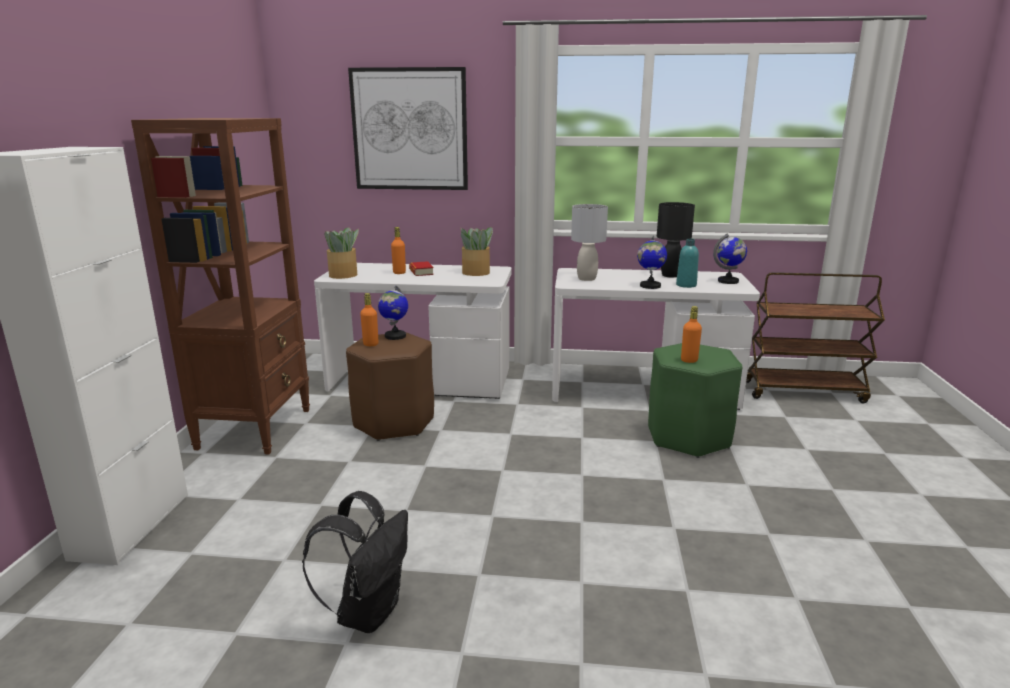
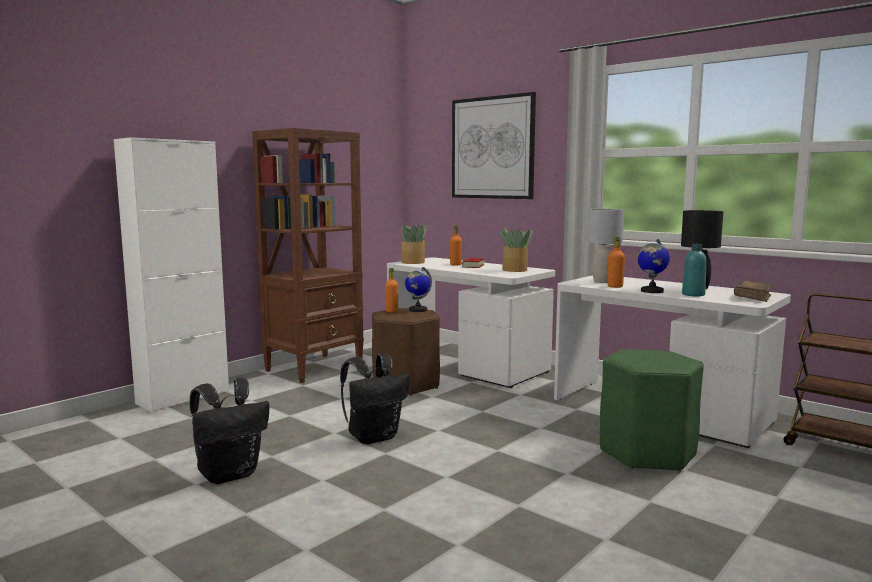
camera: 35 degrees right, 10 degrees down
orange bottle [681,306,702,363] -> orange bottle moved to [607,237,625,288]
globe [713,234,747,284] -> brown book [734,281,773,302]
none -> black backpack [340,353,410,444]

